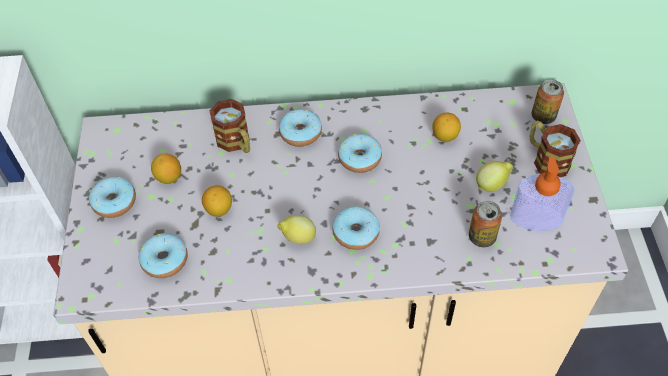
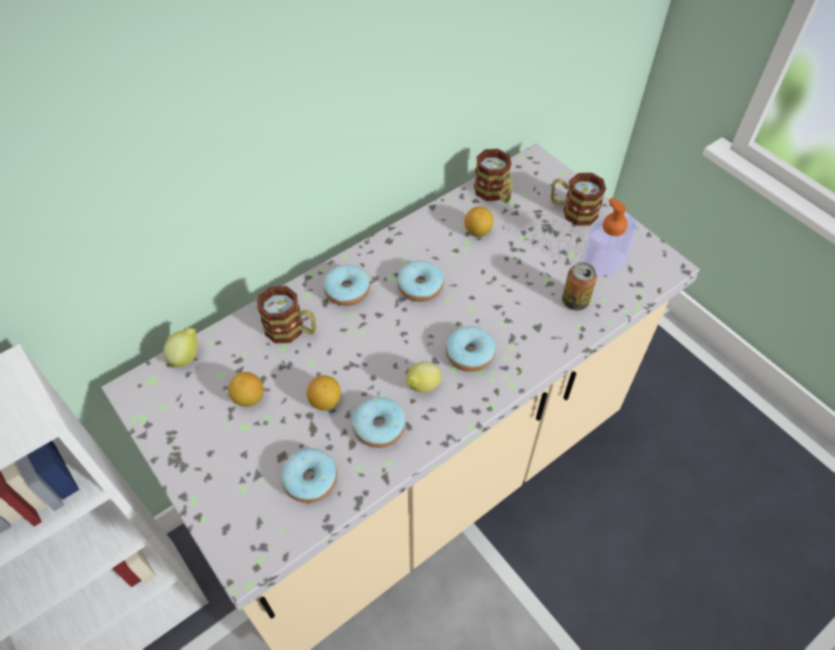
camera: 35 degrees left, 0 degrees up
donut [89,177,136,218] -> donut moved to [352,397,406,448]
lemon [476,161,513,192] -> lemon moved to [163,328,198,368]
can [531,79,564,124] -> none
none -> mug [474,149,513,203]

